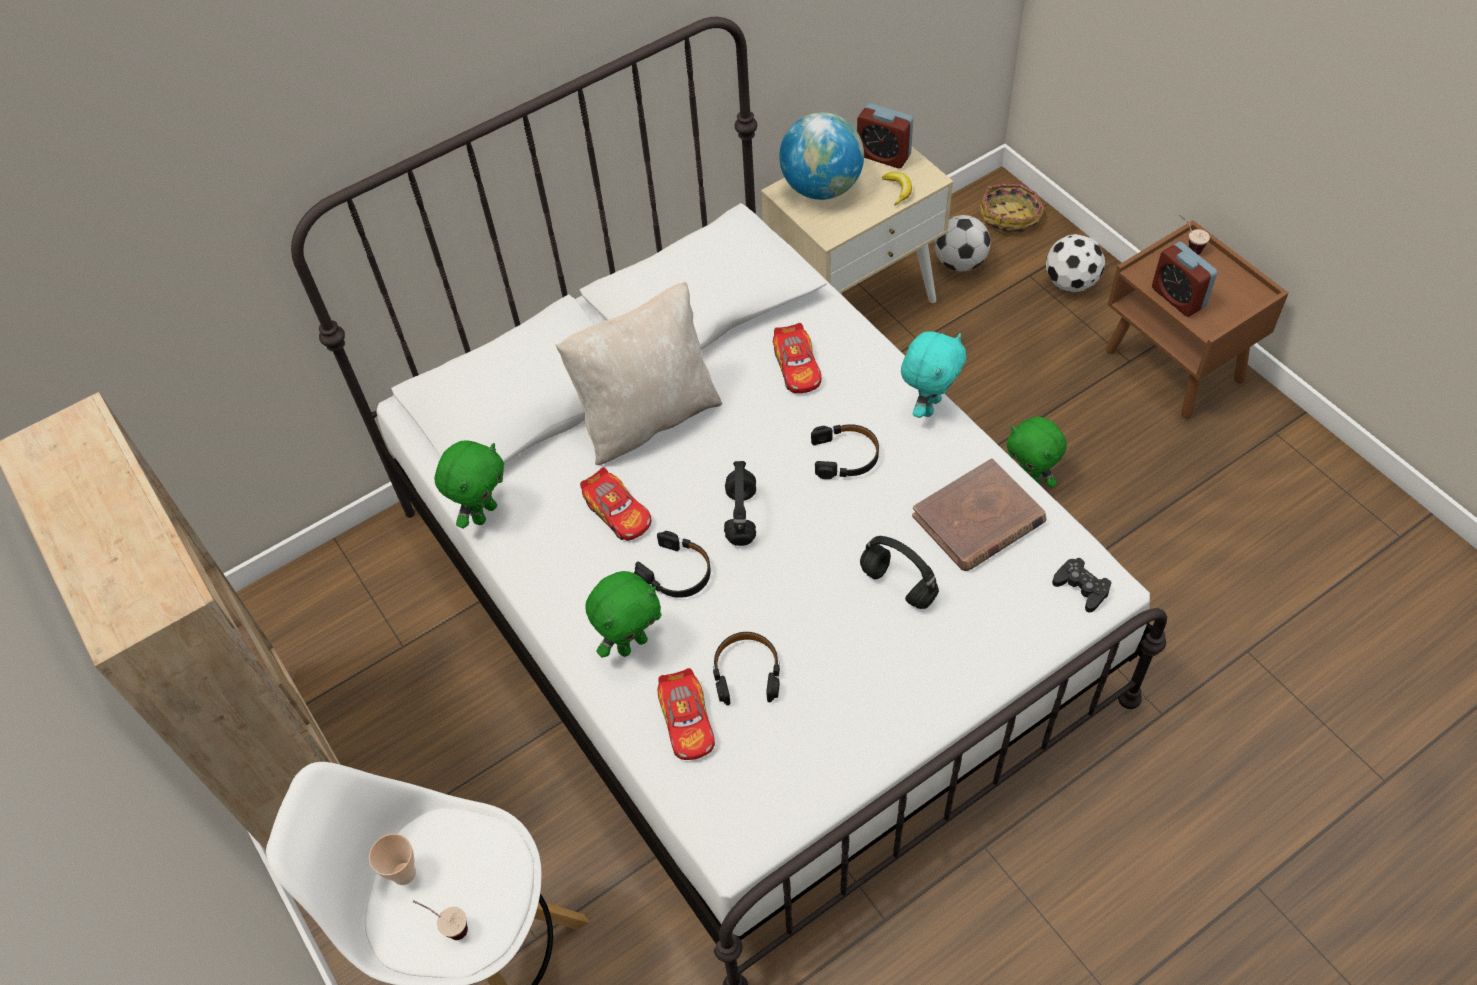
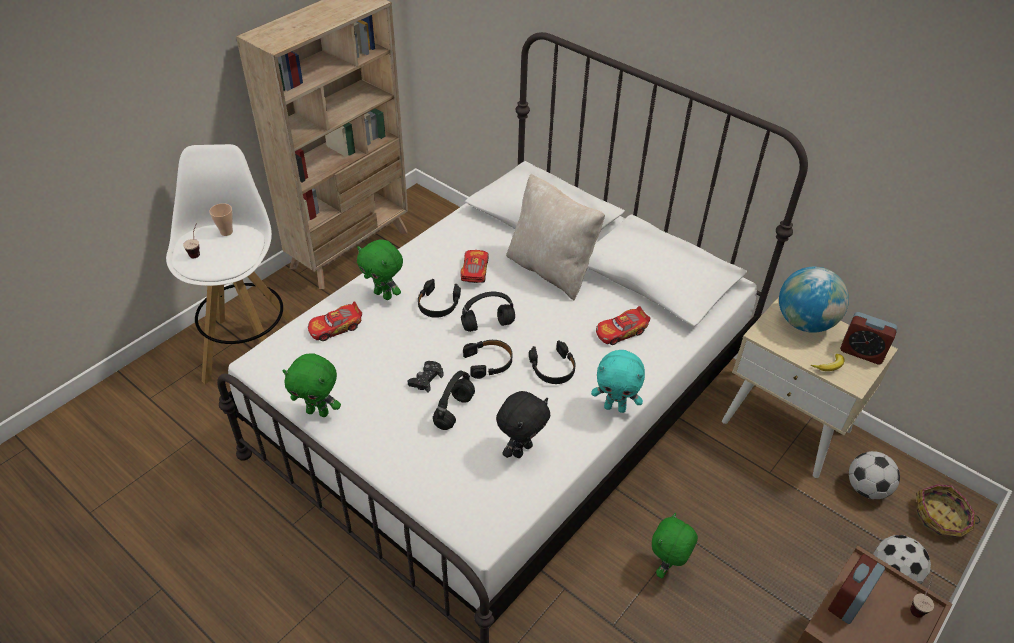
camera: 70 degrees right, 10 degrees down
green plush toy [434,440,504,528] -> green plush toy moved to [282,353,341,417]
toy car [580,467,651,541] -> toy car turned 150 degrees clockwise [460,250,489,283]
black headphones [713,632,780,705] -> black headphones moved to [463,340,512,379]
alarm clock [857,103,913,168] -> alarm clock turned 75 degrees counterclockwise [840,312,898,365]
brown book [912,458,1047,571] -> black plush toy [496,391,550,458]
black game controller [1052,558,1112,612] -> black game controller moved to [408,361,444,393]

